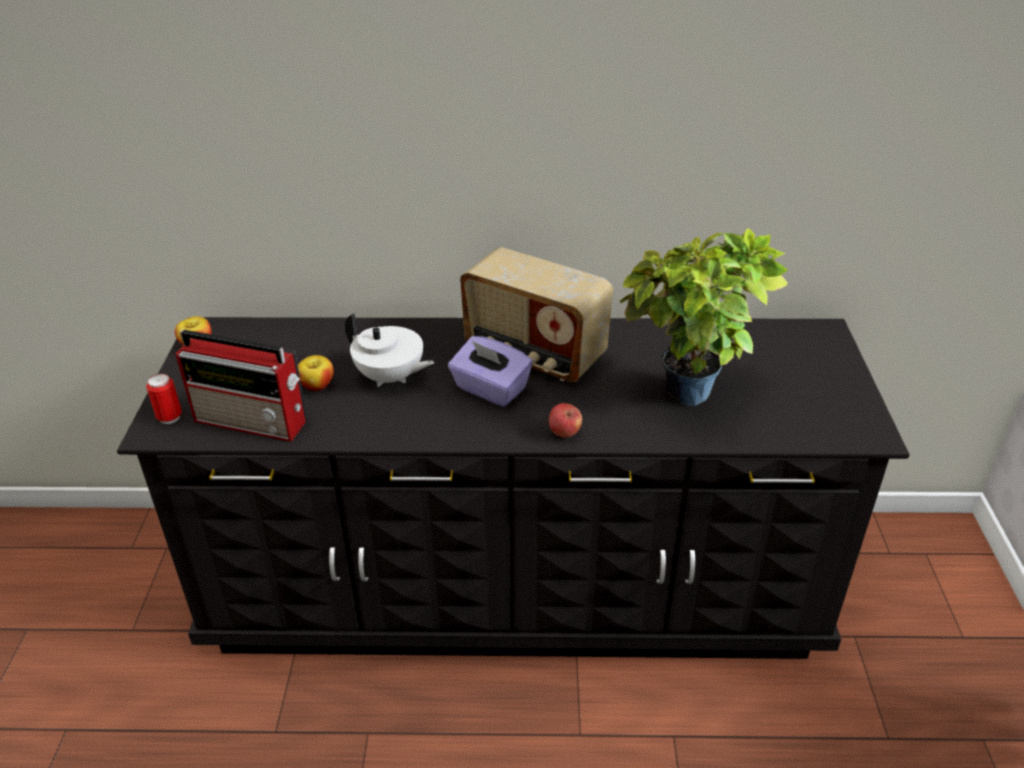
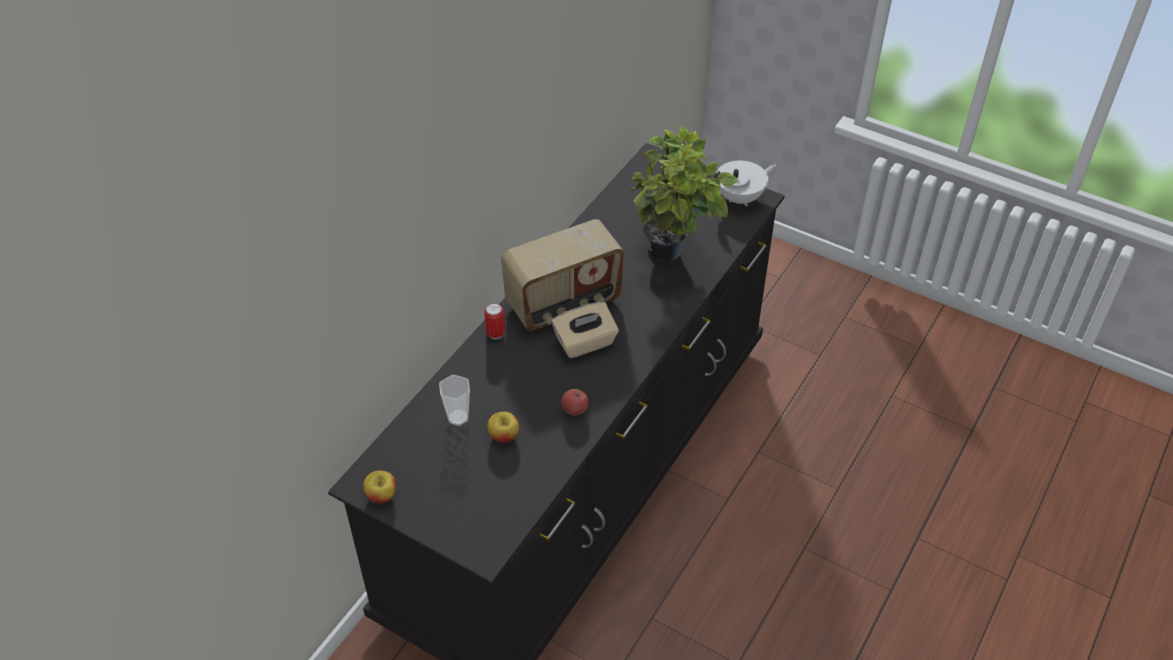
camera: 60 degrees left, 10 degrees up
can [146,374,182,424] -> can moved to [484,303,505,339]
radio [176,330,307,442] -> none
white teapot [345,313,434,387] -> white teapot moved to [714,161,776,207]
purple tissue box [448,336,533,407] -> beige tissue box [551,302,619,358]
apple [549,403,582,438] -> apple moved to [561,389,589,415]
none -> cup [439,375,470,426]

